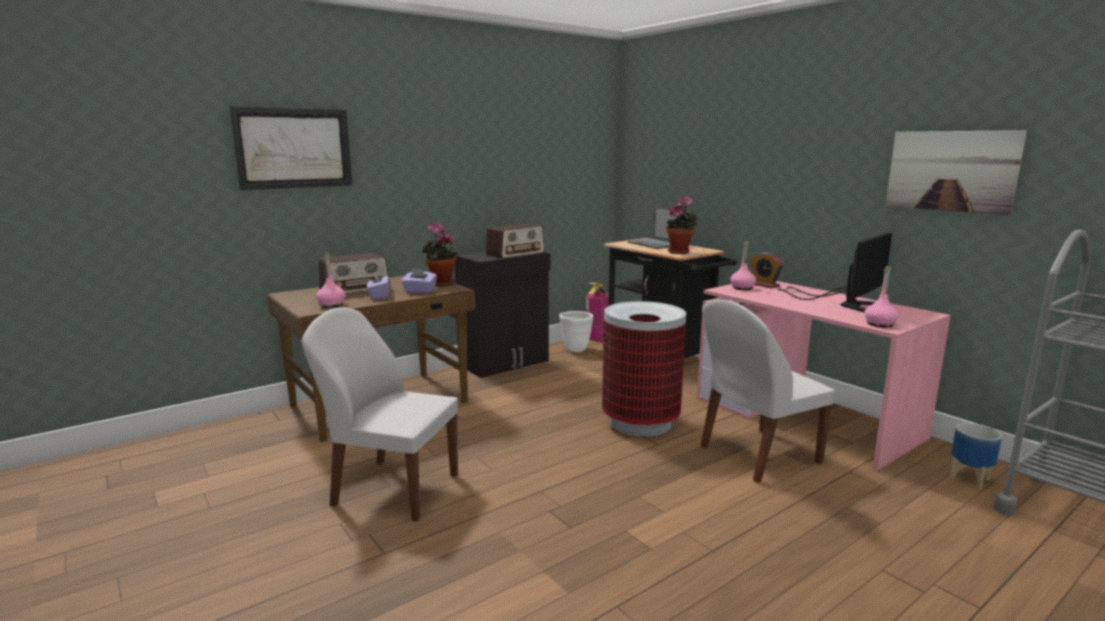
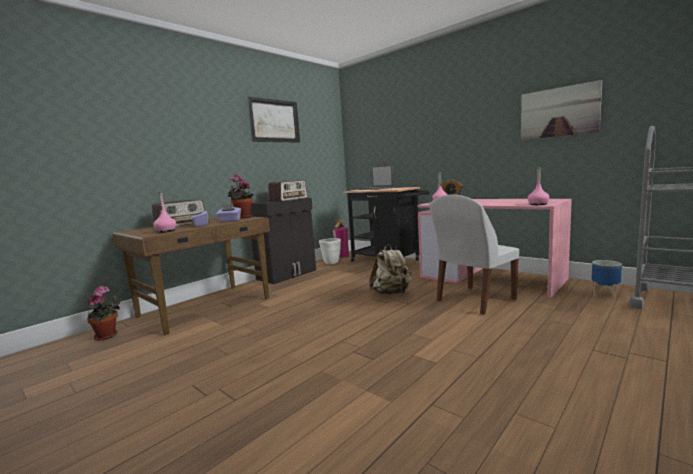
camera: 10 degrees left, 5 degrees down
picture [229,107,352,190] -> picture moved to [247,97,300,142]
white chair [302,307,458,521] -> none
trash can [602,301,686,437] -> beige backpack [369,244,412,295]
potted plant [666,196,699,254] -> potted plant moved to [87,285,120,340]
monitor [777,233,892,312] -> none

